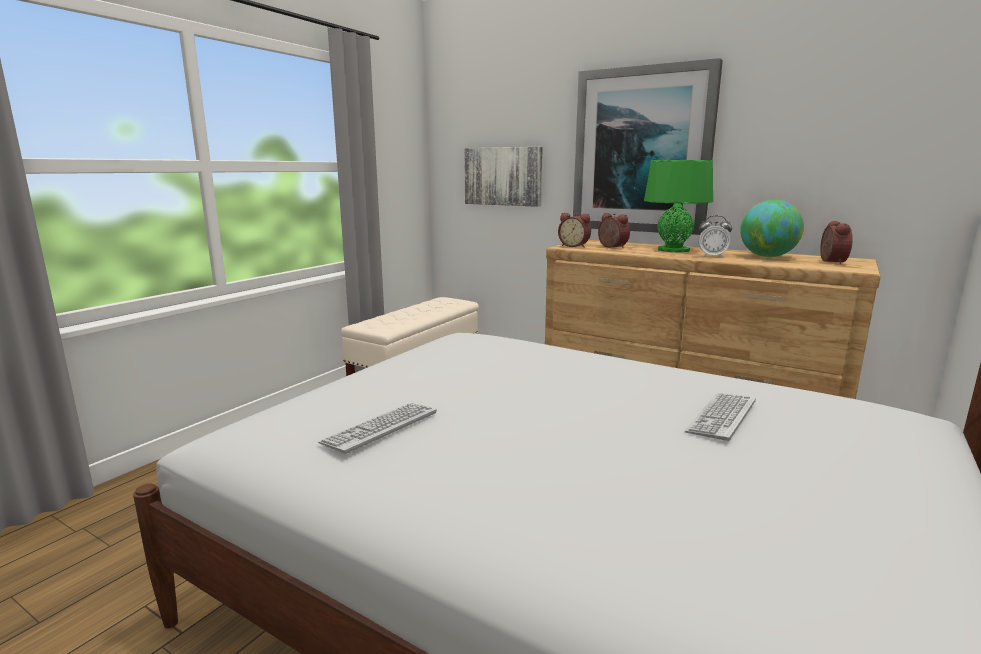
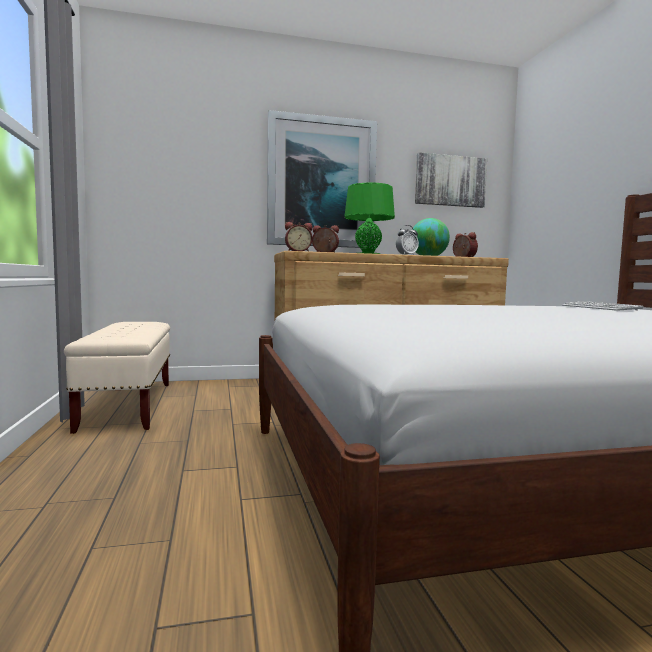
camera: 45 degrees left, 10 degrees down
keyboard [318,403,437,454] -> none
picture [464,147,543,207] -> picture moved to [415,152,487,208]

